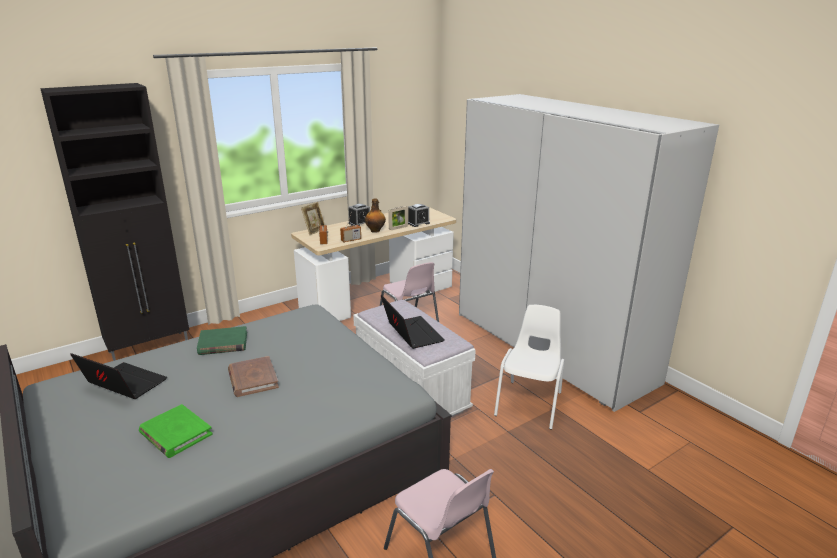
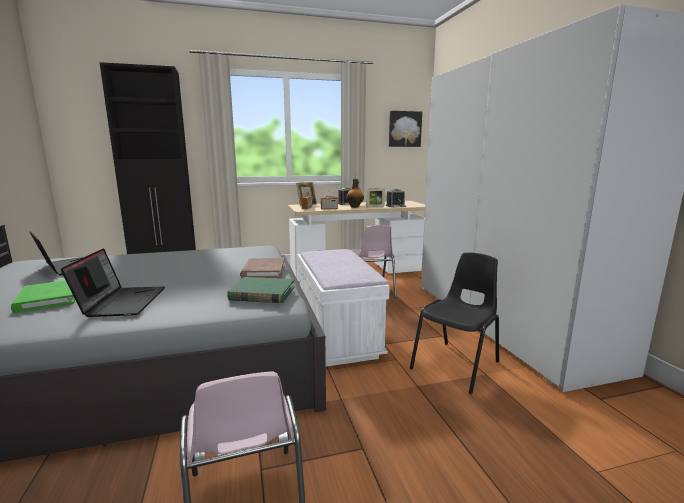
camera: 20 degrees right, 10 degrees down
green book [197,326,247,355] -> green book moved to [227,277,295,303]
brown book [228,356,279,397] -> brown book moved to [240,258,285,278]
laptop [381,295,444,349] -> laptop moved to [61,248,165,317]
white chair [494,305,564,430] -> black chair [410,252,499,394]
none -> picture [389,111,422,147]

